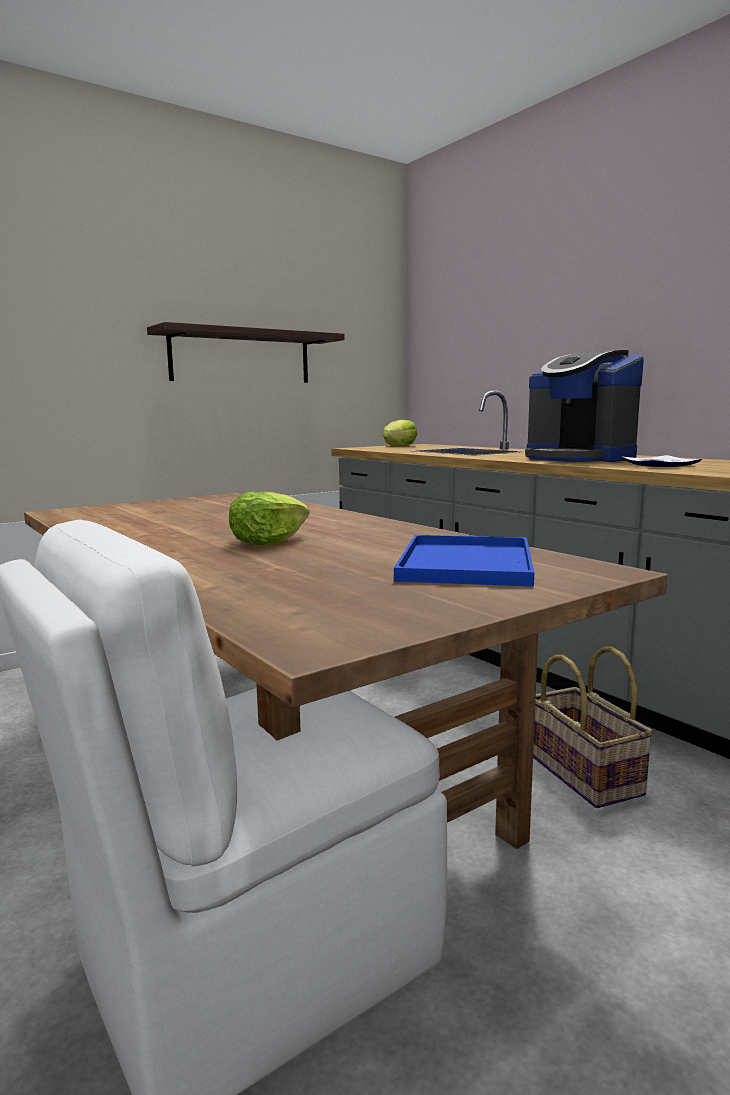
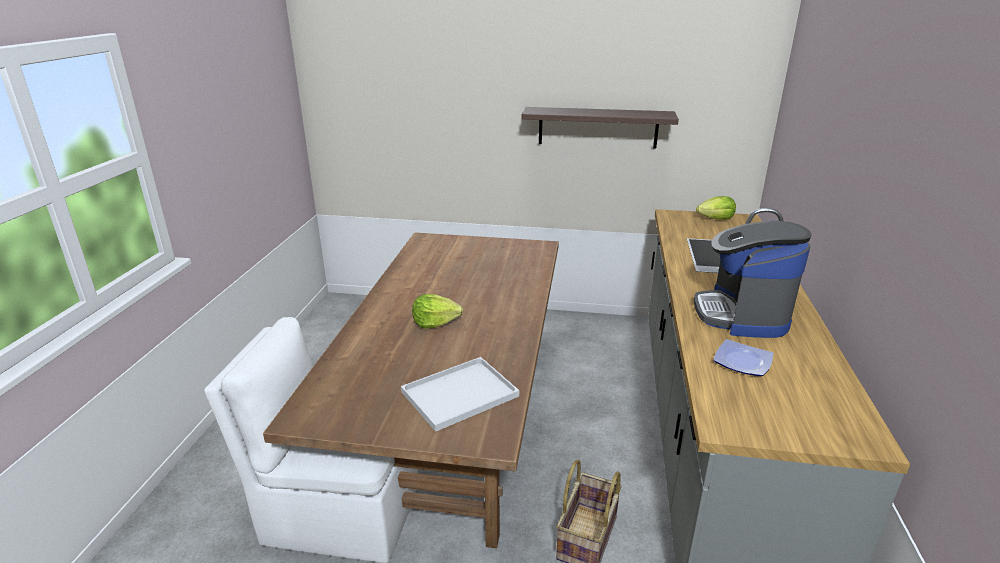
camera: 45 degrees right, 15 degrees up
blue tray [394,535,534,587] -> white tray [401,357,519,432]

